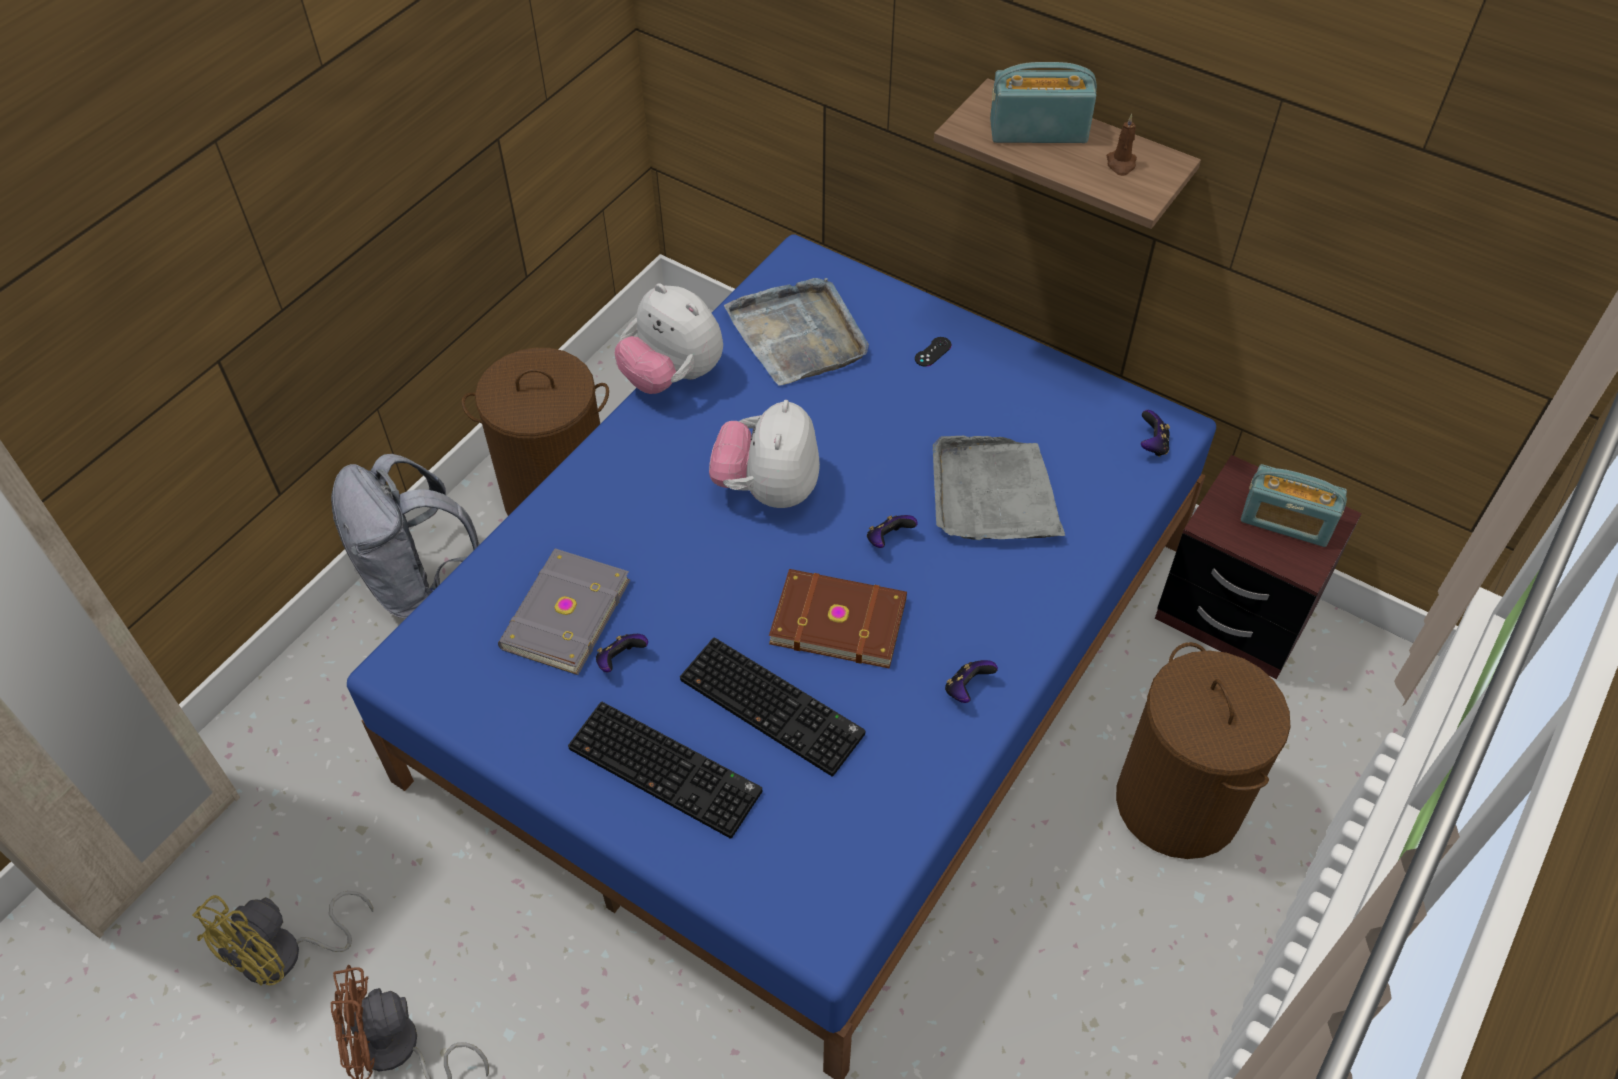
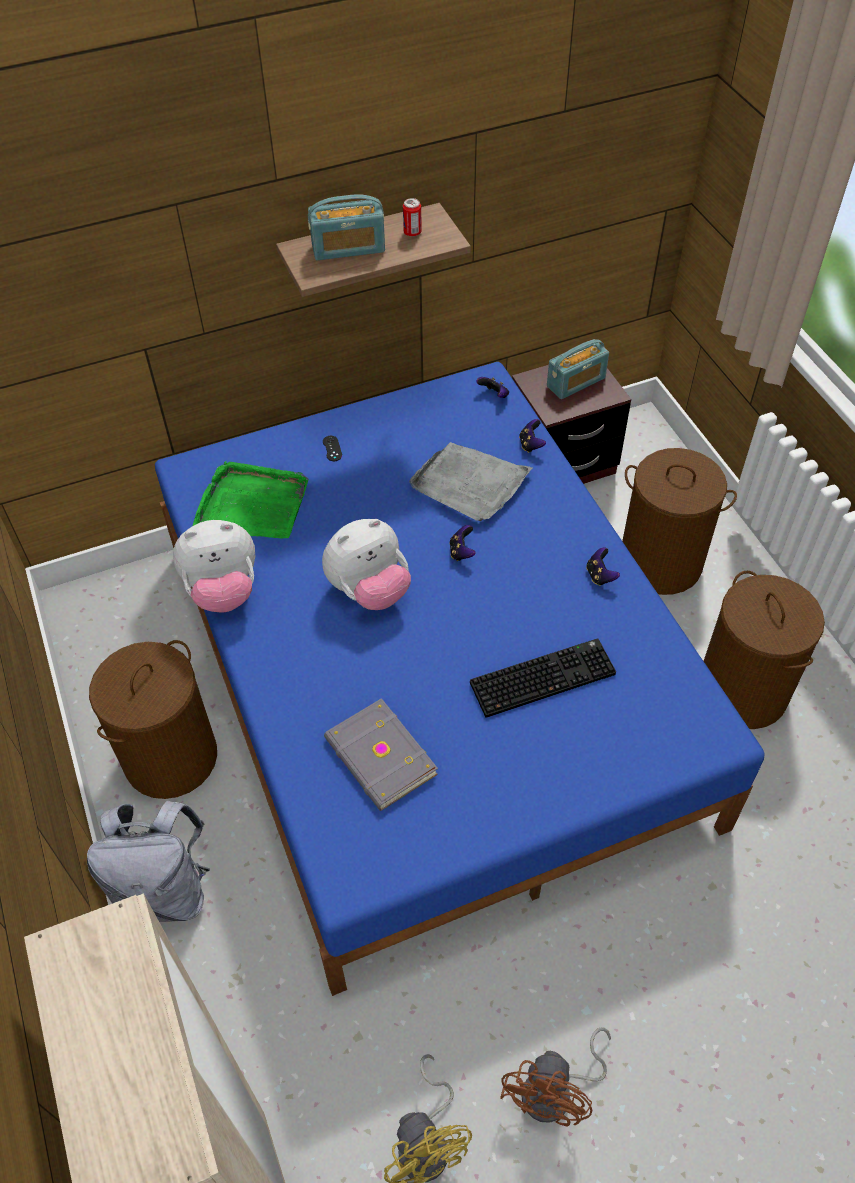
camera: 55 degrees left, 0 degrees up
keyboard [568,702,762,839] -> none
game controller [596,634,648,672] -> game controller moved to [519,419,546,453]
plush toy [709,400,820,508] -> plush toy turned 75 degrees counterclockwise [322,519,411,610]
grey tray [724,278,869,386] -> green tray [193,461,309,539]
brown book [769,569,907,669] -> none
radio [990,62,1097,143] -> radio turned 135 degrees counterclockwise [308,194,385,260]
brown candle [1107,114,1137,176] -> can [403,198,422,236]
none -> brown laundry basket [704,571,825,729]

